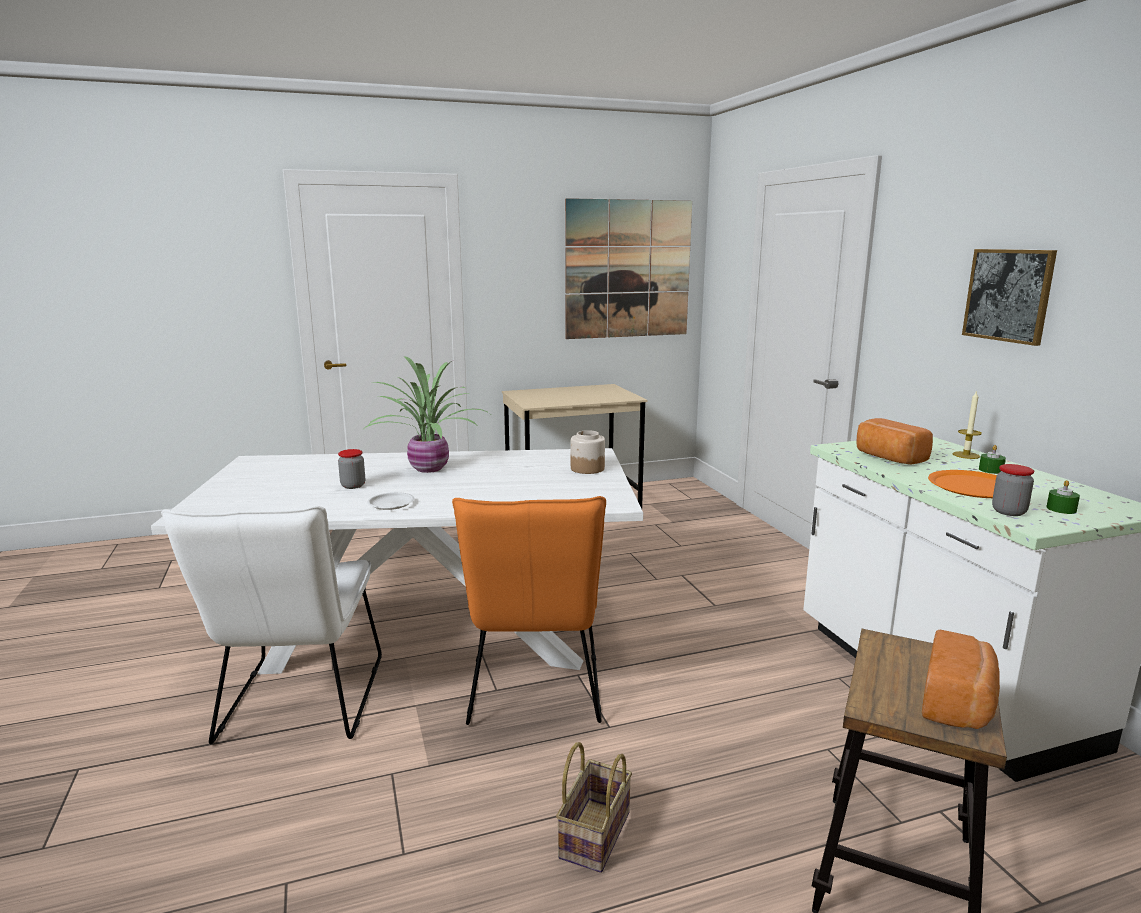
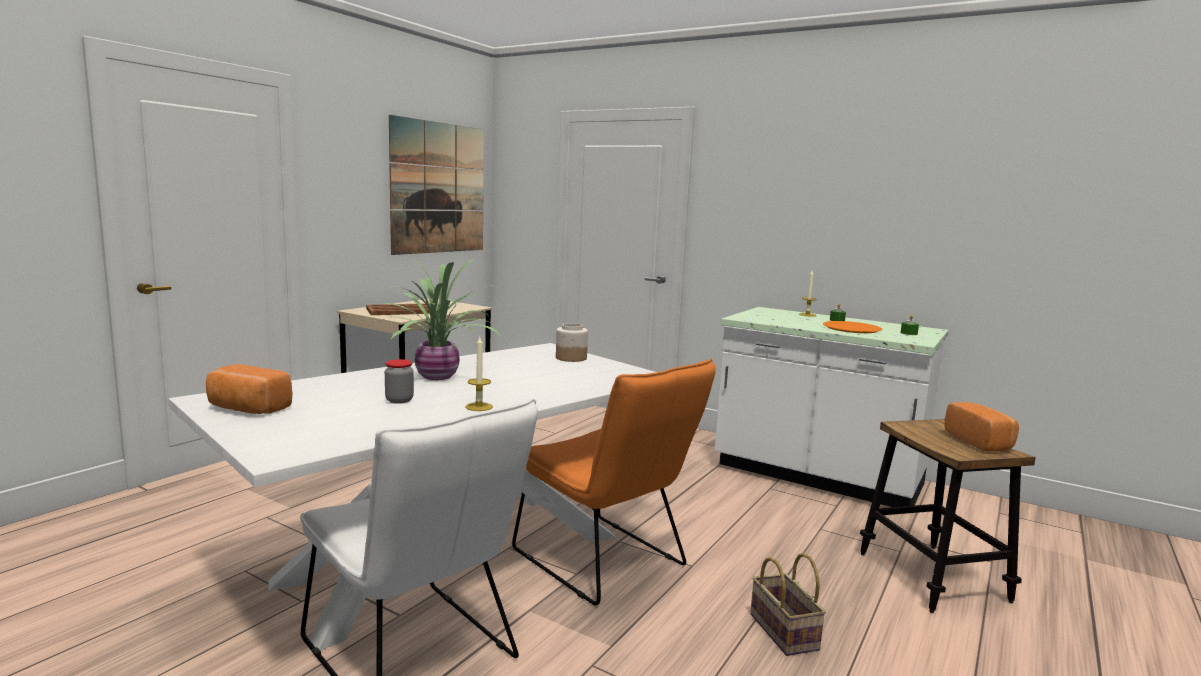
camera: 40 degrees left, 5 degrees down
white plate [367,492,415,510] -> candle [466,337,493,411]
bread [857,418,933,464] -> bread moved to [206,364,293,414]
picture [962,249,1057,346] -> none
jar [992,464,1034,516] -> none
none -> brown tray [366,303,439,315]

